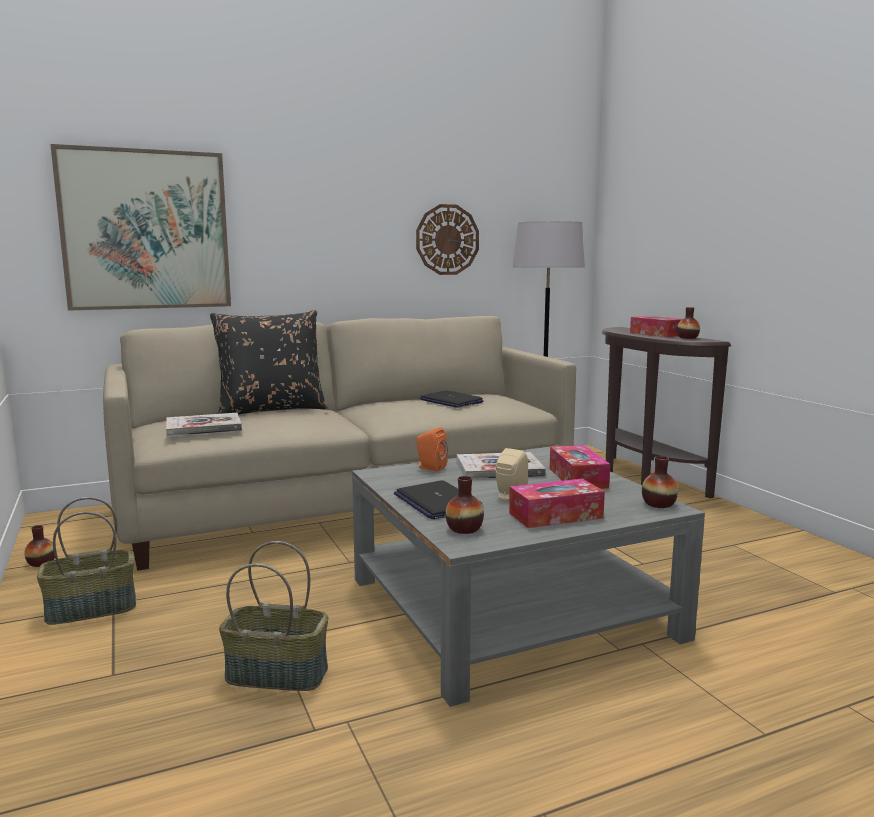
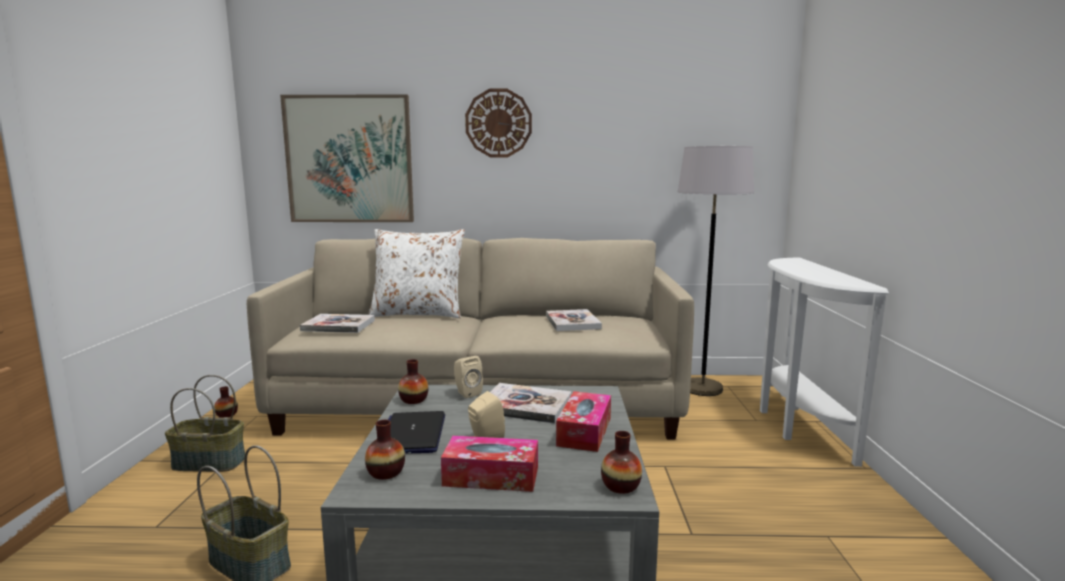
camera: 25 degrees right, 0 degrees up
black pillow [210,310,328,415] -> white pillow [368,229,465,318]
wall clock [416,204,479,275] -> wall clock moved to [465,89,532,157]
orange speaker [417,428,448,472] -> beige speaker [454,356,483,398]
laptop [420,391,483,408] -> book [546,309,602,331]
brown console table [602,327,731,499] -> white console table [760,257,889,467]
tissue box [630,316,682,337] -> none
vase [677,307,700,339] -> vase moved to [398,359,429,404]

